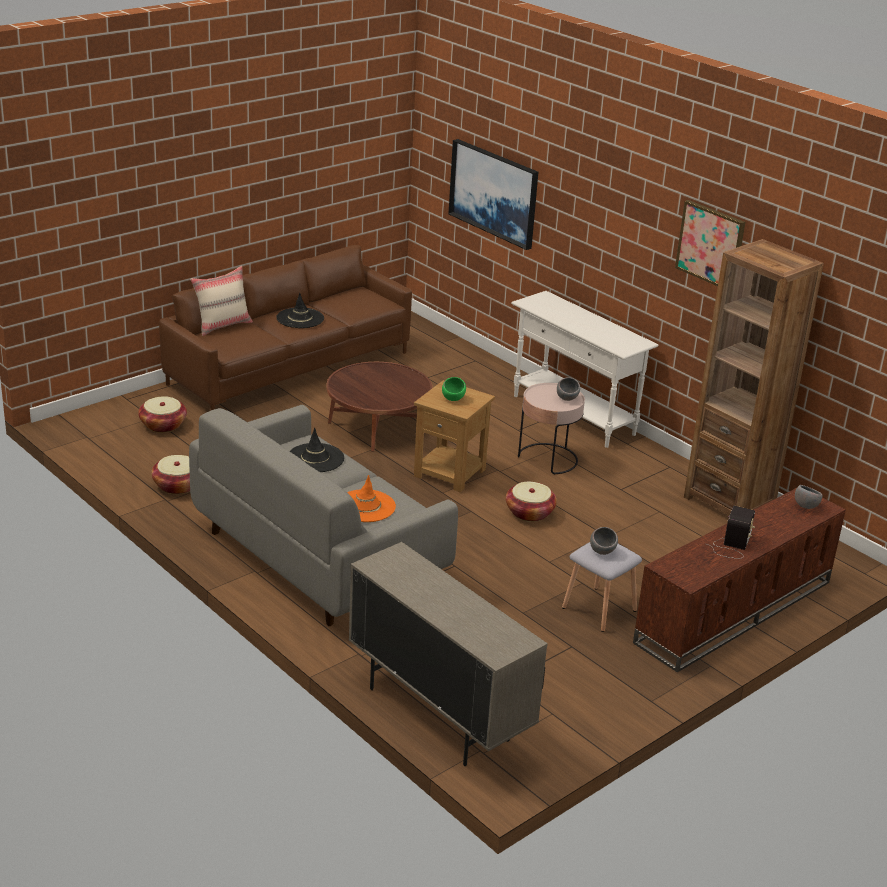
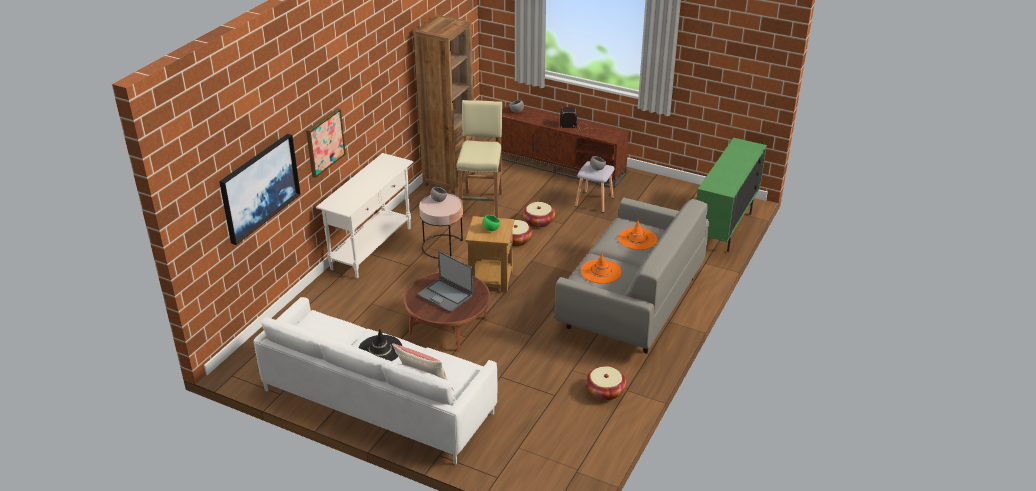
camera: 110 degrees left, 5 degrees up
basket [138,396,187,433] -> basket moved to [522,202,555,228]
brown sofa [159,245,412,410] -> white sofa [253,297,497,464]
black hat [289,428,344,472] -> orange hat [581,253,621,283]
beige cabinet [349,542,548,766] -> green cabinet [697,138,767,252]
picture [675,200,745,286] -> picture moved to [306,108,346,178]
none -> laptop [418,251,473,312]
none -> beige stool [457,100,502,218]

